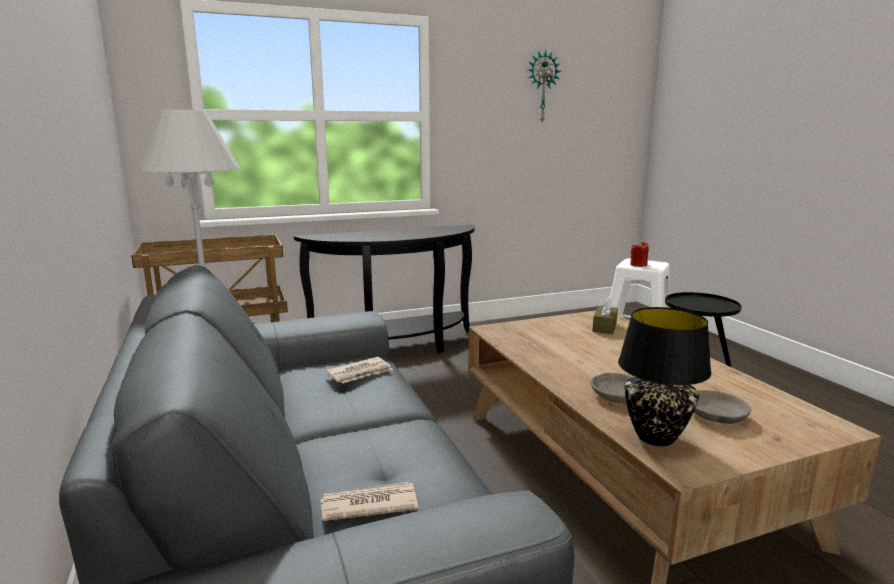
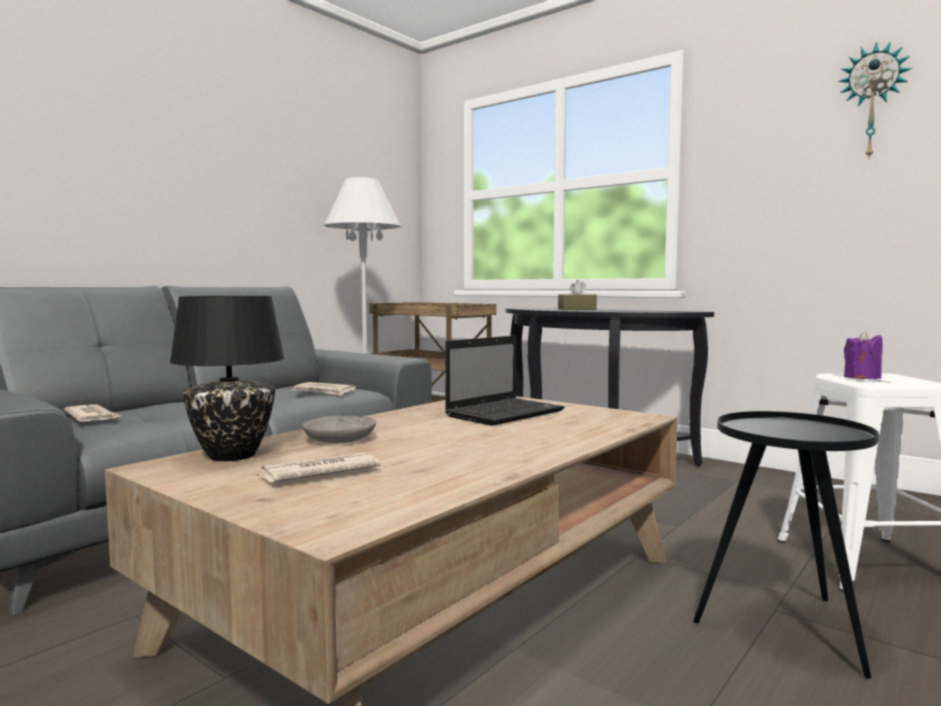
camera: 60 degrees right, 10 degrees down
brown tissue box [592,297,618,334] -> brown tissue box moved to [558,280,597,310]
red candle [630,241,649,267] -> purple candle [844,331,883,379]
grey bowl [694,390,751,424] -> newspaper [257,452,381,483]
none -> laptop [445,336,564,426]

